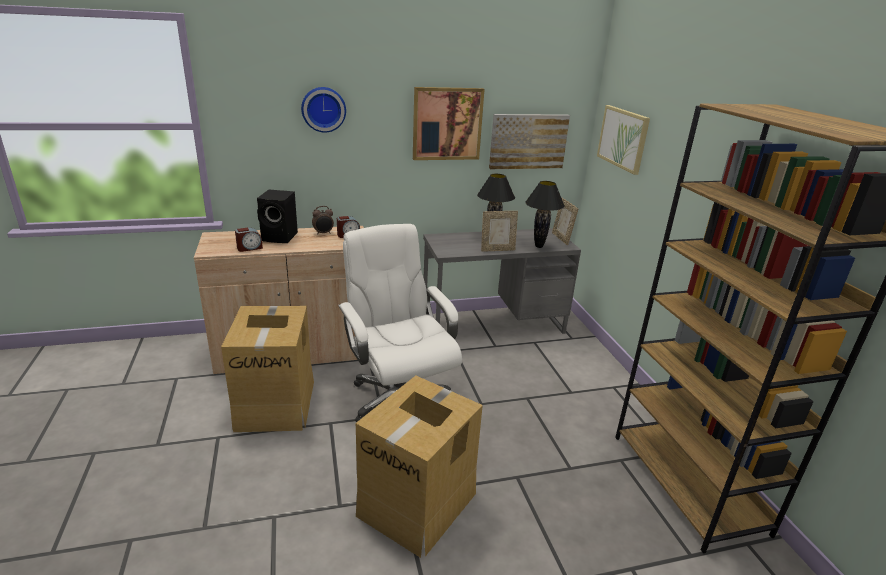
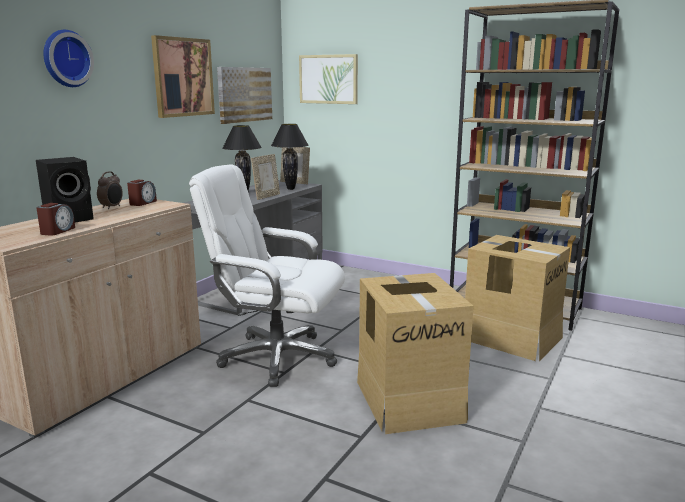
camera: 45 degrees left, 10 degrees down
cardboard box [221,306,314,432] -> cardboard box moved to [465,235,570,361]

